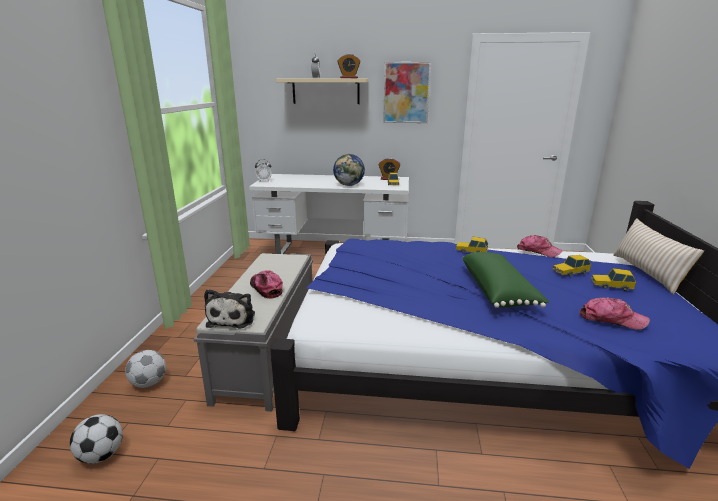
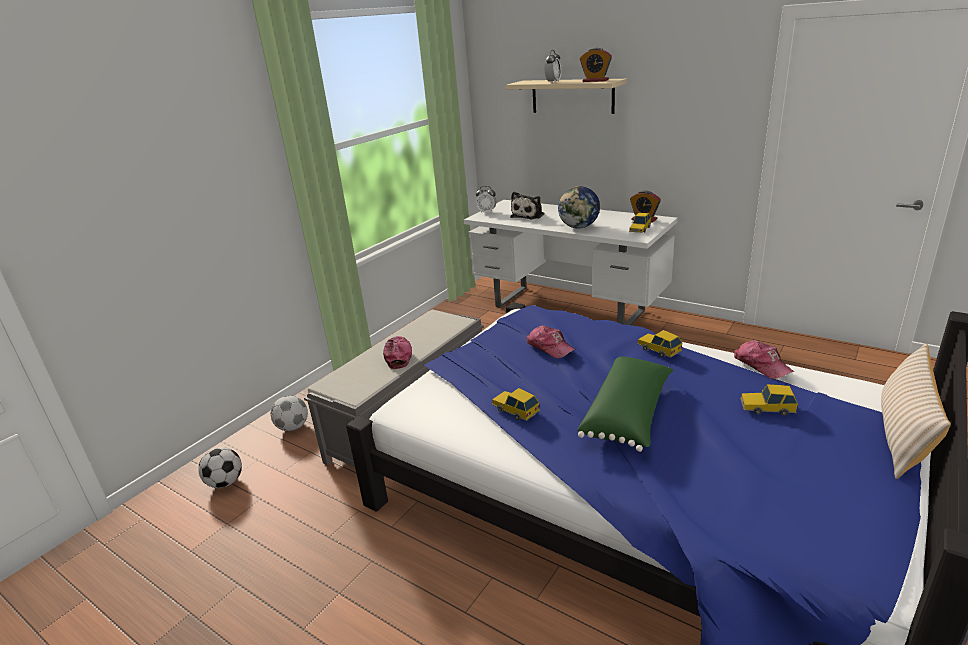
camera: 30 degrees right, 5 degrees up
plush toy [204,289,255,329] -> plush toy moved to [510,192,544,219]
picture [383,61,431,123] -> none
cap [579,297,650,330] -> cap moved to [527,325,576,359]
toy car [591,268,636,291] -> toy car moved to [492,388,540,421]

